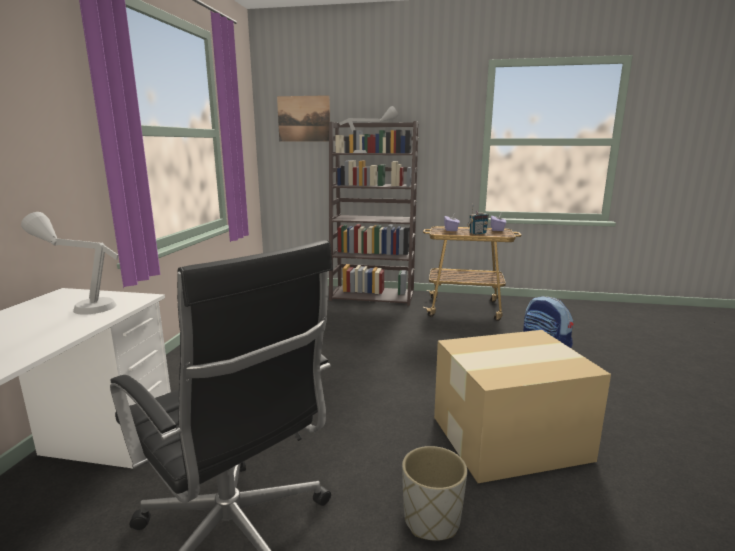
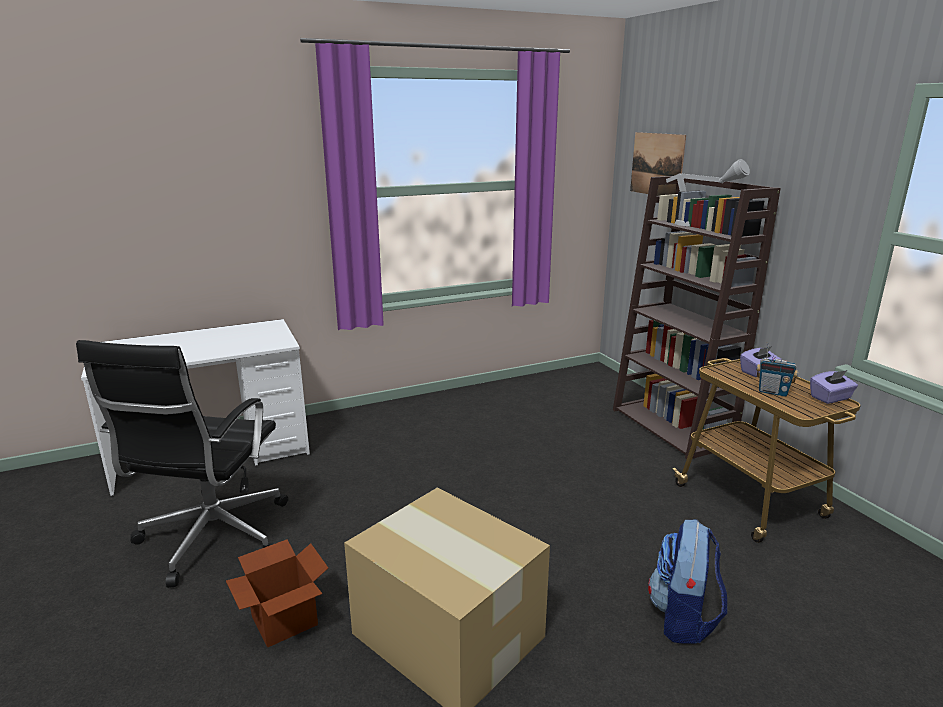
camera: 55 degrees right, 5 degrees up
grey table lamp [21,212,118,315] -> none
grey planter [402,446,467,541] -> cardboard box [226,539,328,647]

